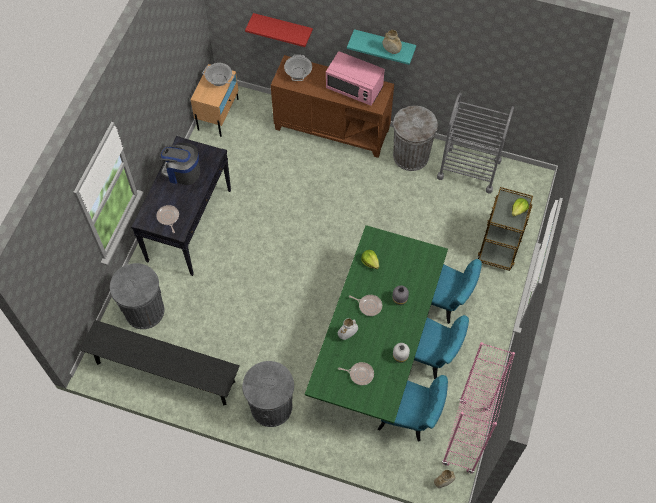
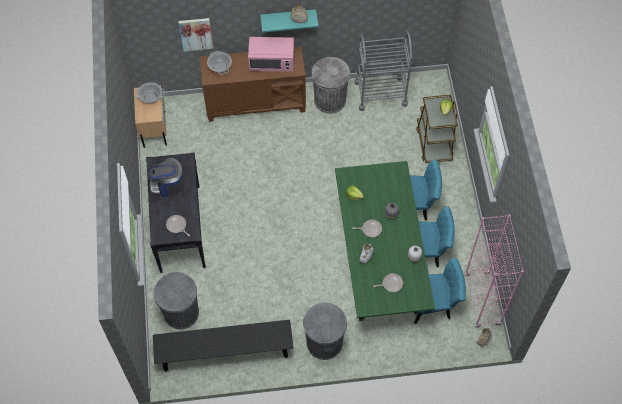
camera: 25 degrees left, 0 degrees up
red shelf [245,13,313,47] -> picture [178,18,213,51]

